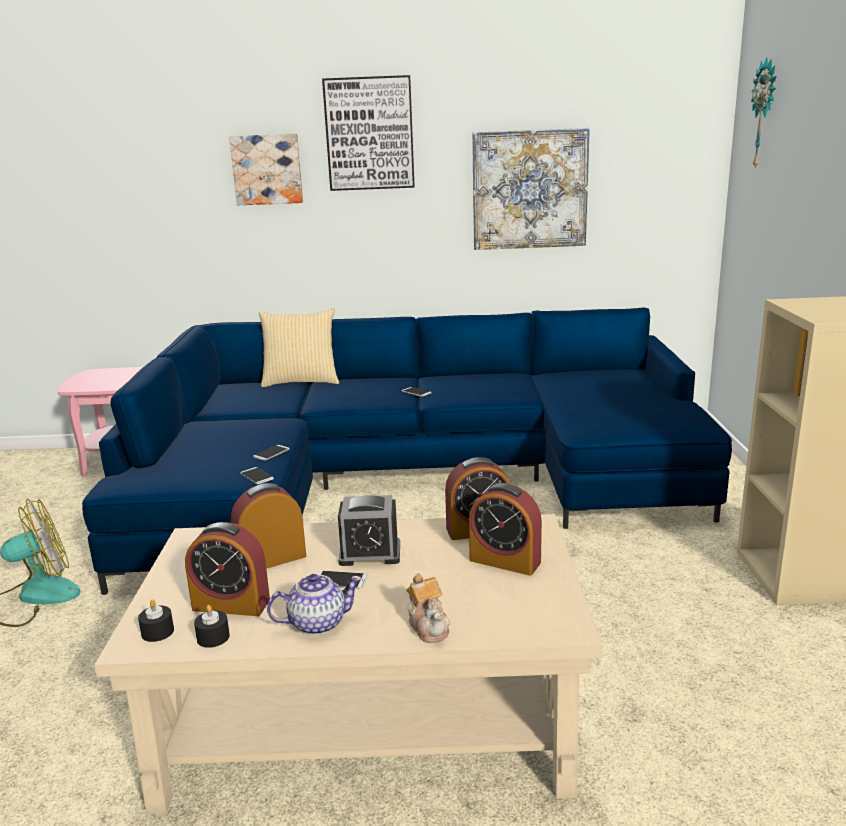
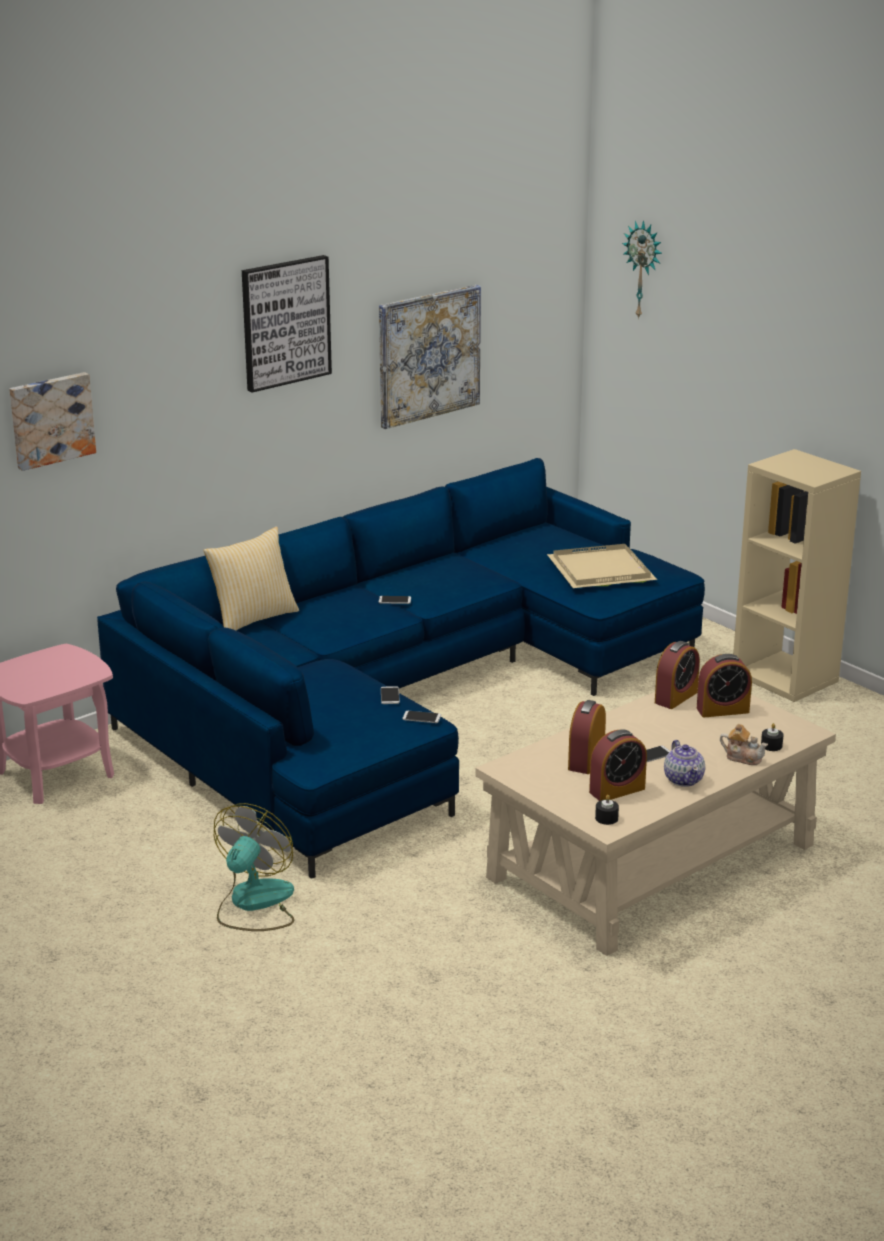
camera: 40 degrees left, 5 degrees up
black candle [194,605,230,648] -> black candle moved to [761,723,784,751]
picture [229,134,303,205] -> picture moved to [9,372,96,471]
teapot [267,574,362,635] -> teapot turned 135 degrees clockwise [664,740,705,787]
alarm clock [338,495,400,566] -> none
none -> beige tray [547,544,657,588]

